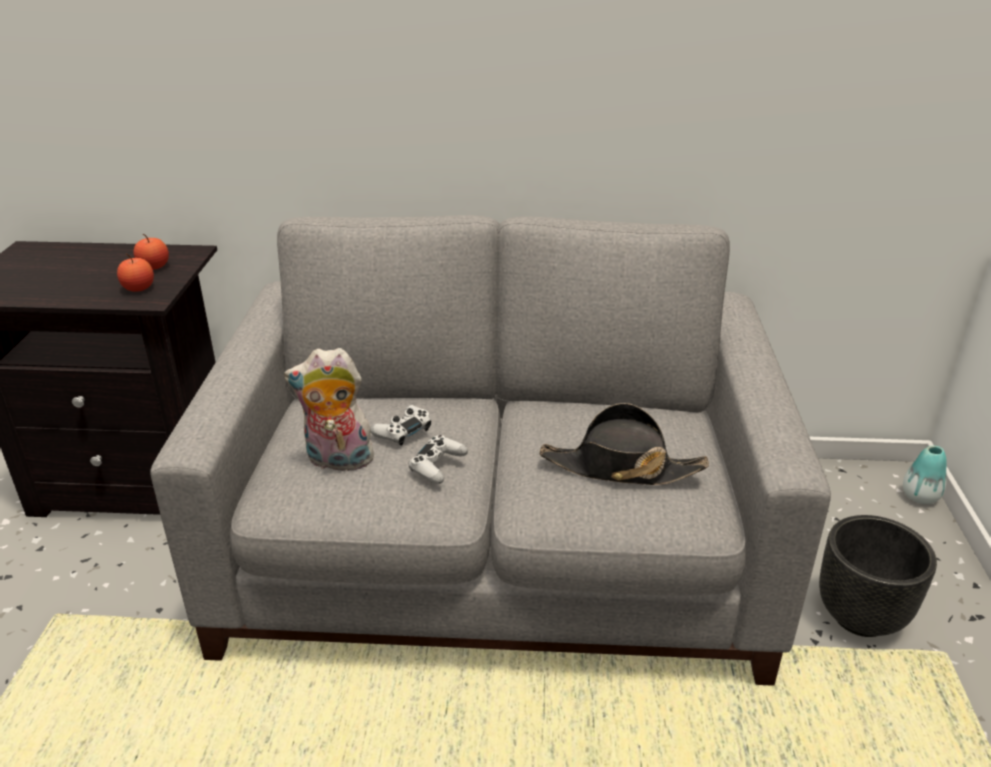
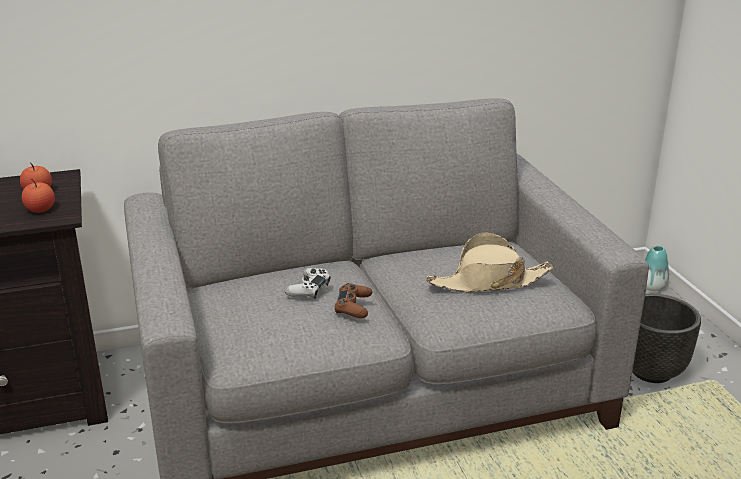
camera: 20 degrees left, 5 degrees down
plush toy [284,348,380,473] -> none
white game controller [408,435,468,484] -> brown game controller [335,283,372,318]
black hat [539,403,709,485] -> beige hat [426,232,553,292]

